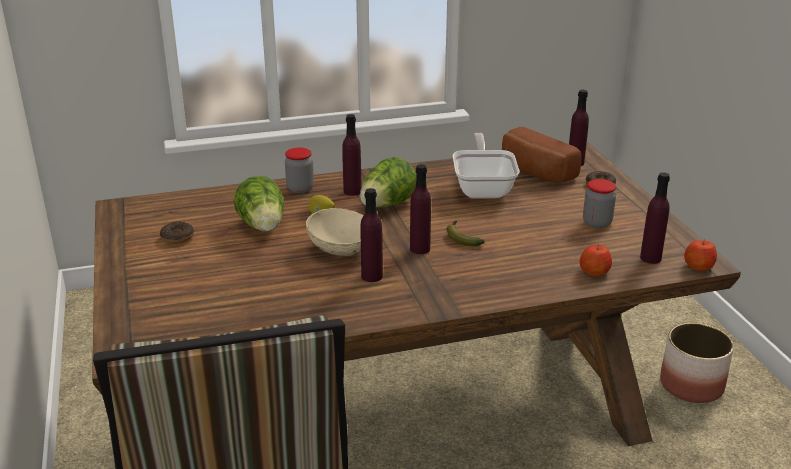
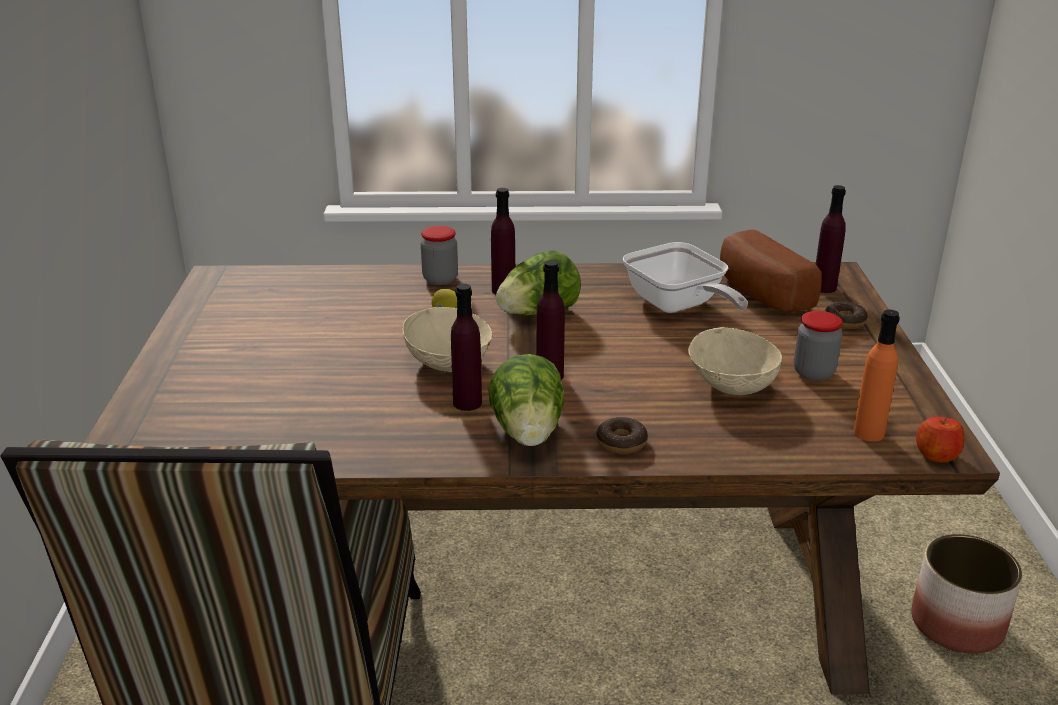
camera: 15 degrees right, 0 degrees up
donut [160,221,194,244] -> donut moved to [596,417,648,454]
lettuce [234,176,284,232] -> lettuce moved to [488,354,564,446]
banana [447,221,485,246] -> none
frying pan [453,133,519,198] -> frying pan turned 135 degrees clockwise [623,242,748,313]
apple [580,244,612,276] -> none
purple bottle [640,172,670,264] -> orange bottle [853,309,900,442]
none -> beige bowl [688,327,782,395]

